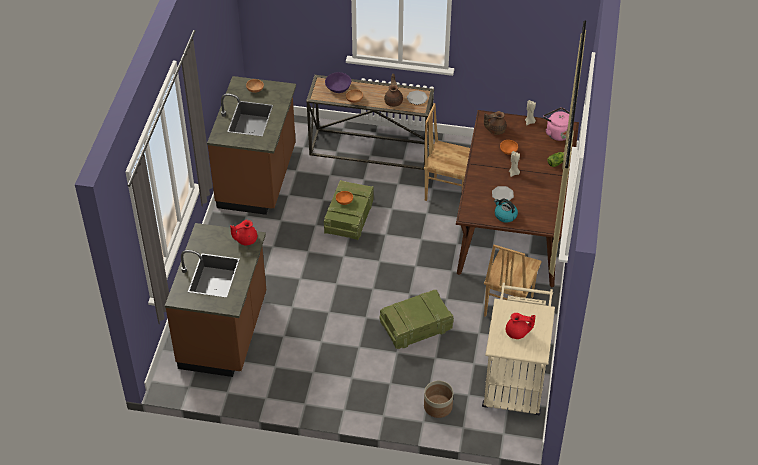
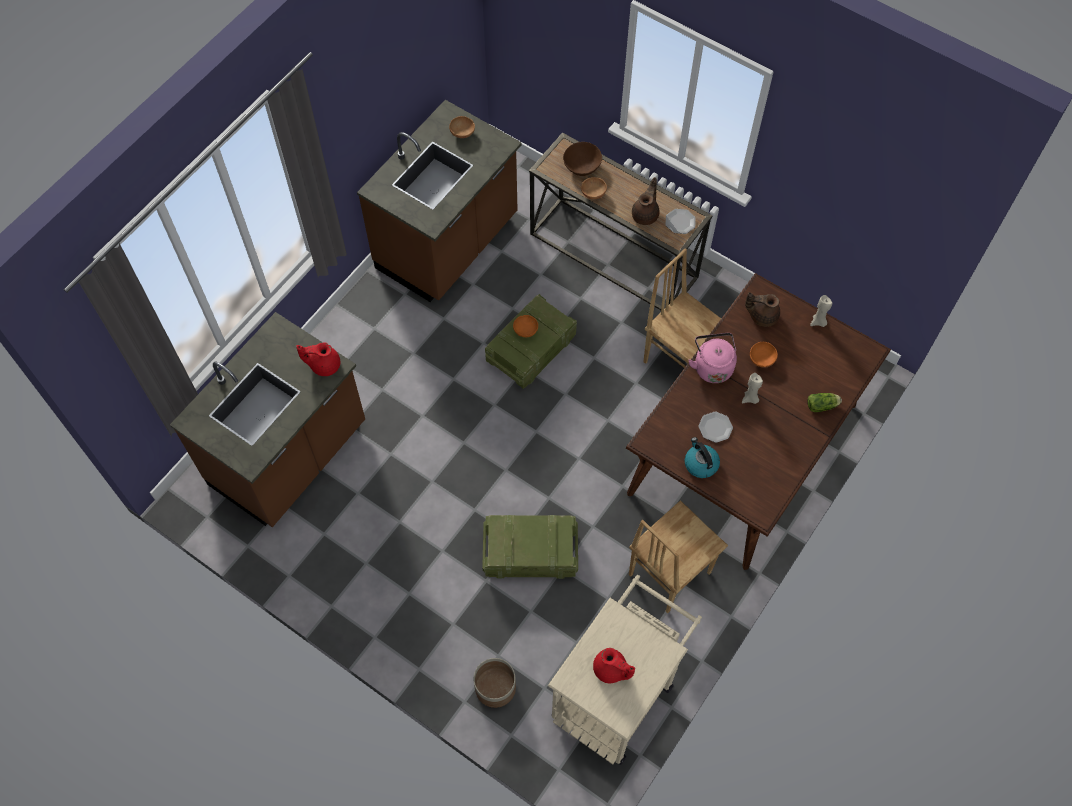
camera: 25 degrees right, 15 degrees up
purple bowl [325,72,351,93] -> brown bowl [563,142,602,176]
pink kettle [543,107,570,141] -> pink kettle moved to [688,333,737,383]

